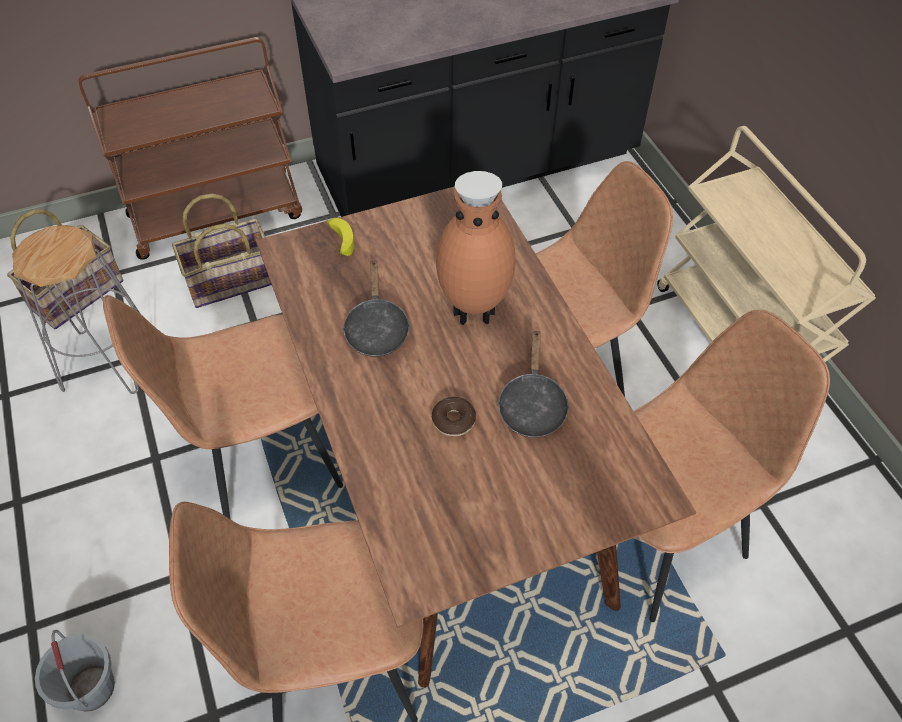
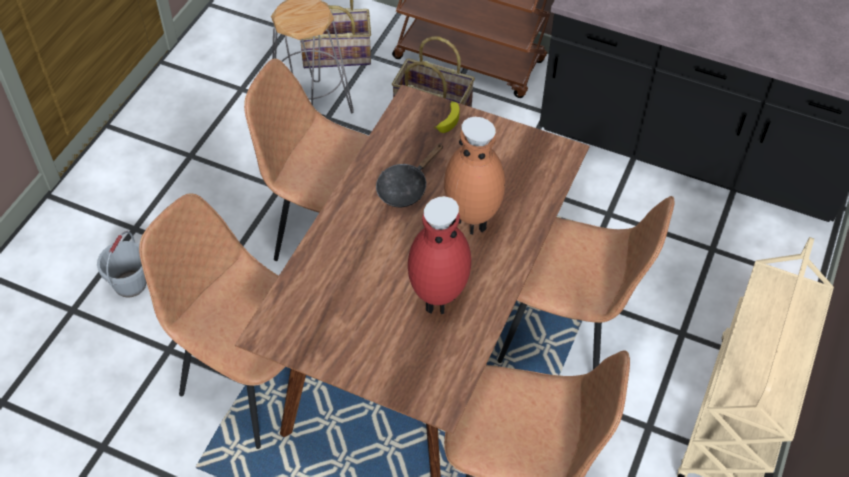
camera: 45 degrees right, 0 degrees up
donut [432,397,476,437] -> none
black frying pan [497,329,570,438] -> red vase [408,196,471,314]

